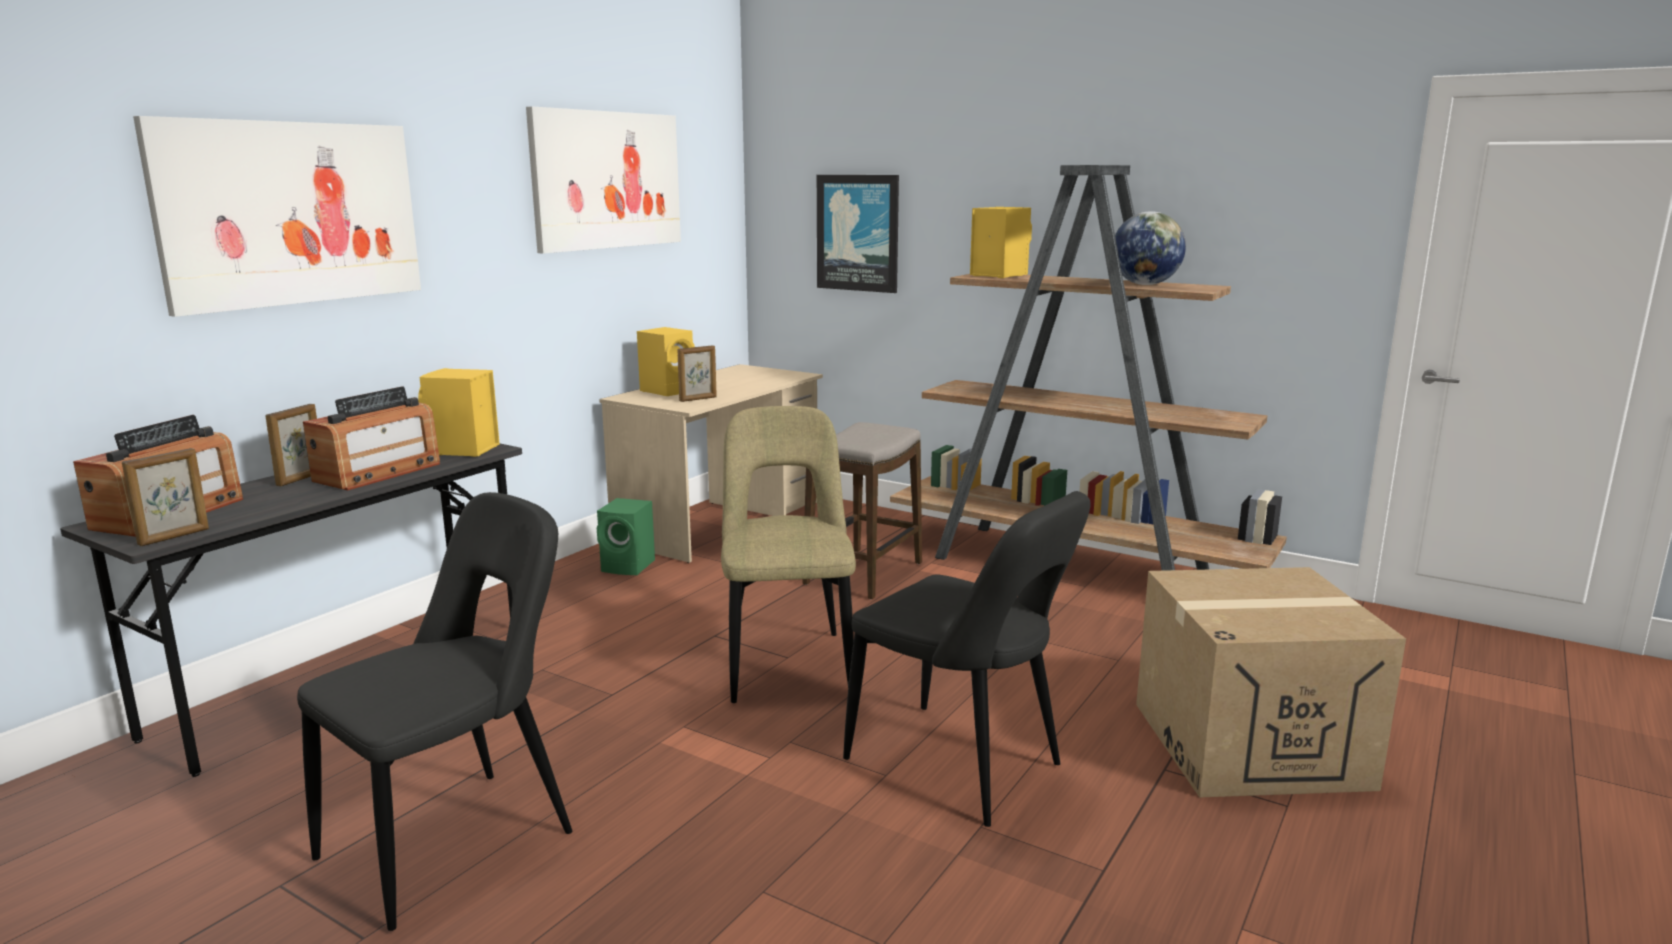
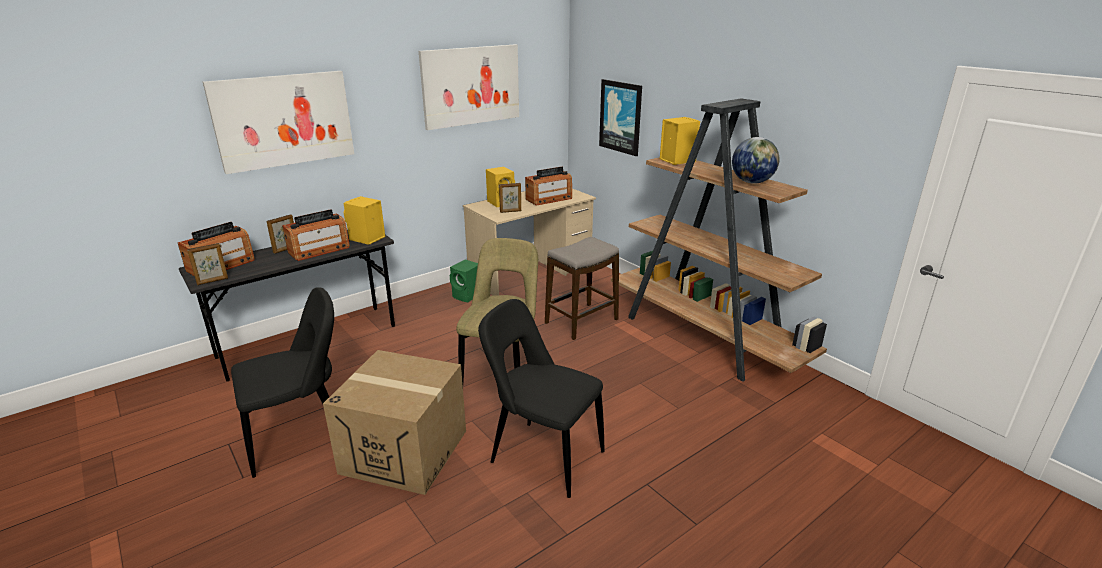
camera: 20 degrees right, 10 degrees up
black chair [843,491,1091,827] -> black chair turned 150 degrees clockwise [478,299,604,498]
cardboard box [1136,567,1406,798] -> cardboard box moved to [323,350,466,495]
none -> radio [525,167,572,206]

